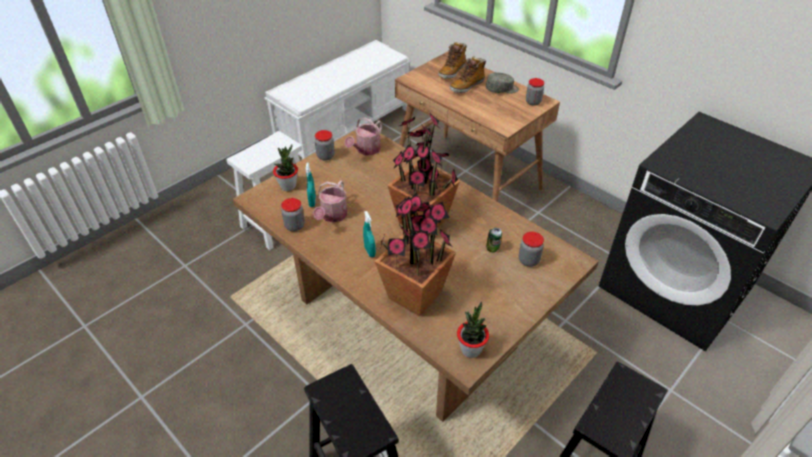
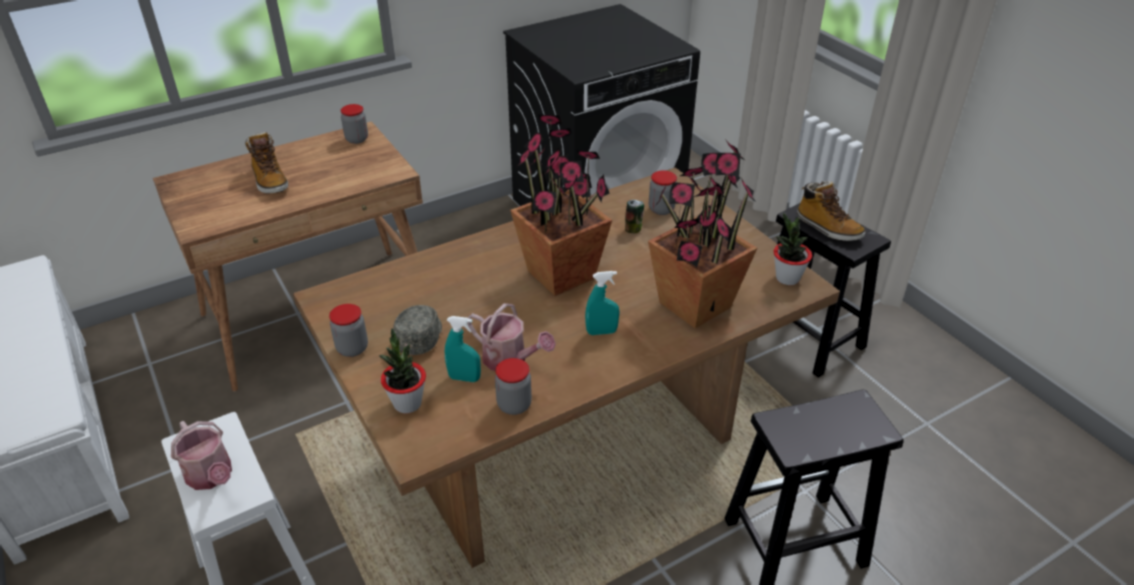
camera: 75 degrees left, 5 degrees down
watering can [345,117,382,155] -> watering can moved to [171,421,232,490]
boot [438,42,467,79] -> boot moved to [797,181,866,241]
grey cap [486,72,519,94] -> grey cap moved to [393,305,442,355]

